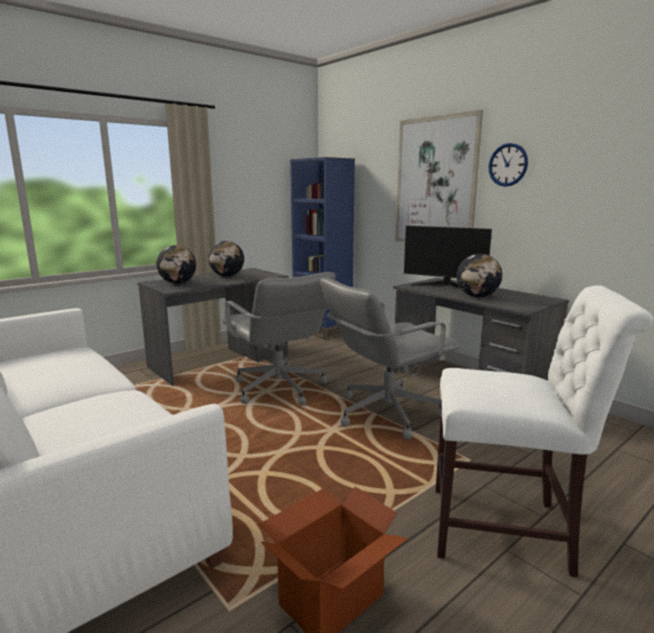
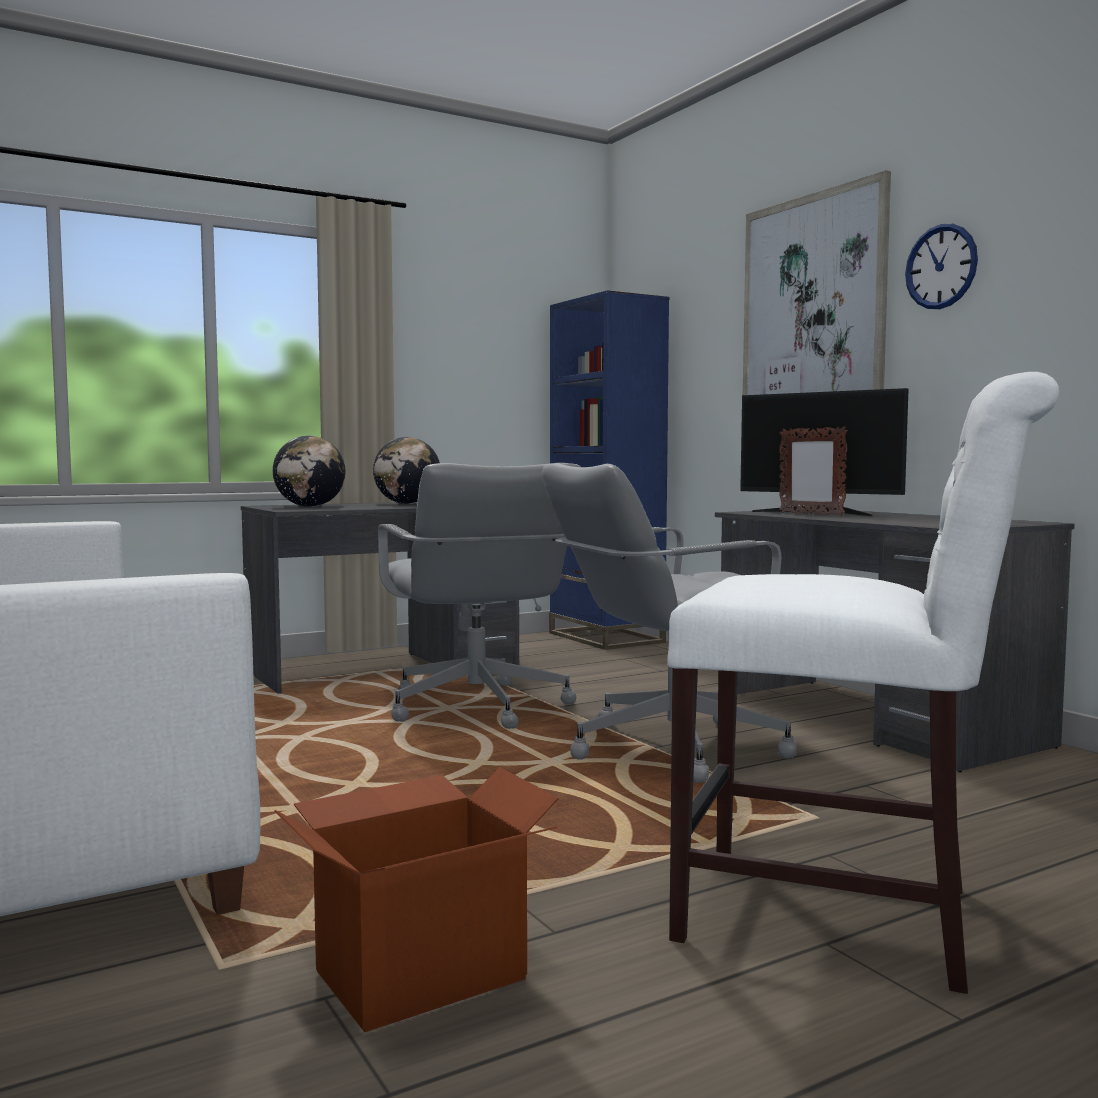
camera: 10 degrees right, 10 degrees down
globe [457,254,502,297] -> none
none -> picture frame [779,427,848,516]

